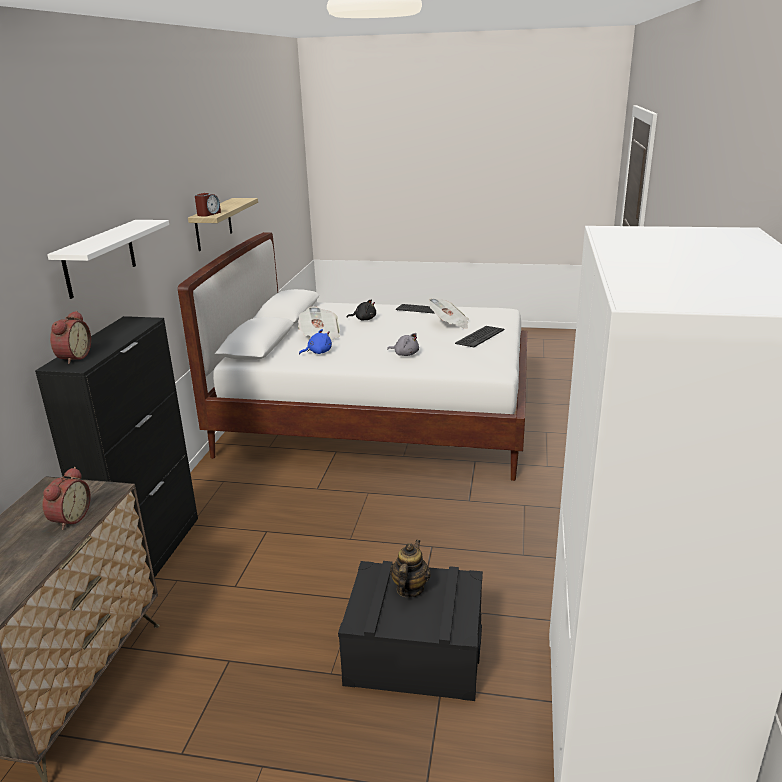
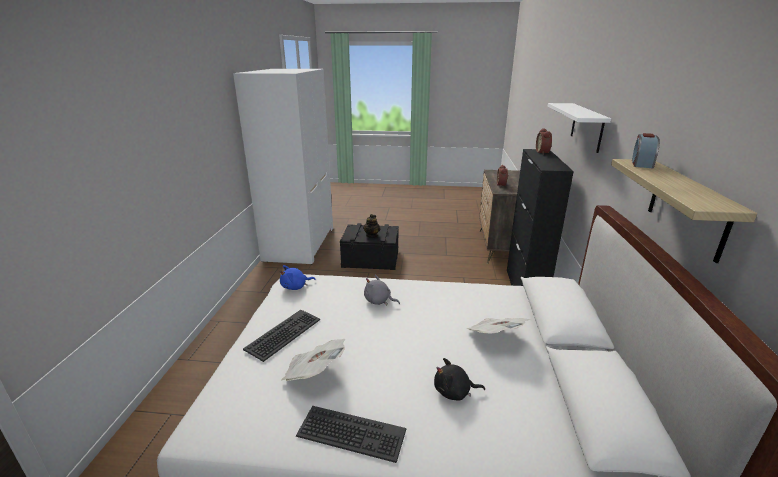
camera: 175 degrees right, 0 degrees up
blue plush toy [299,329,332,355] -> blue plush toy moved to [280,265,316,290]

